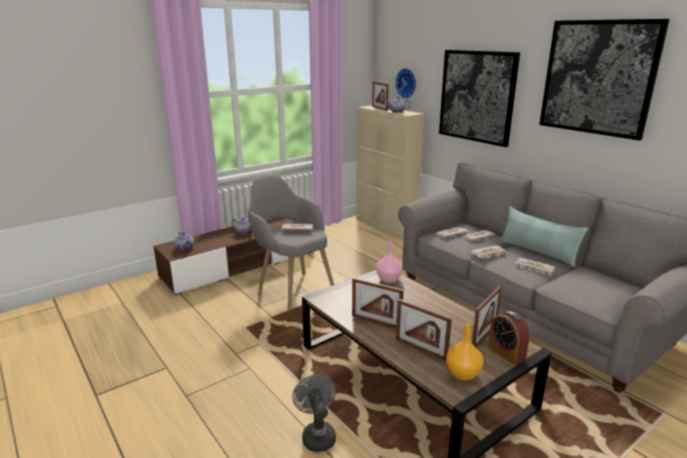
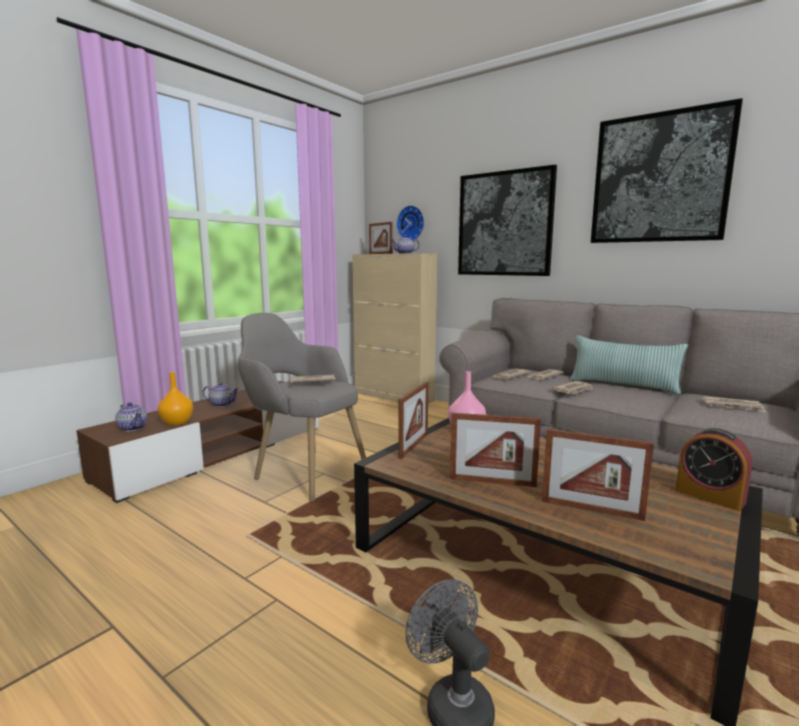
camera: 15 degrees left, 10 degrees down
orange vase [446,323,483,381] -> orange vase moved to [158,372,193,426]
picture frame [472,286,502,347] -> picture frame moved to [399,382,428,459]
newspaper [515,258,555,276] -> newspaper moved to [702,396,766,412]

